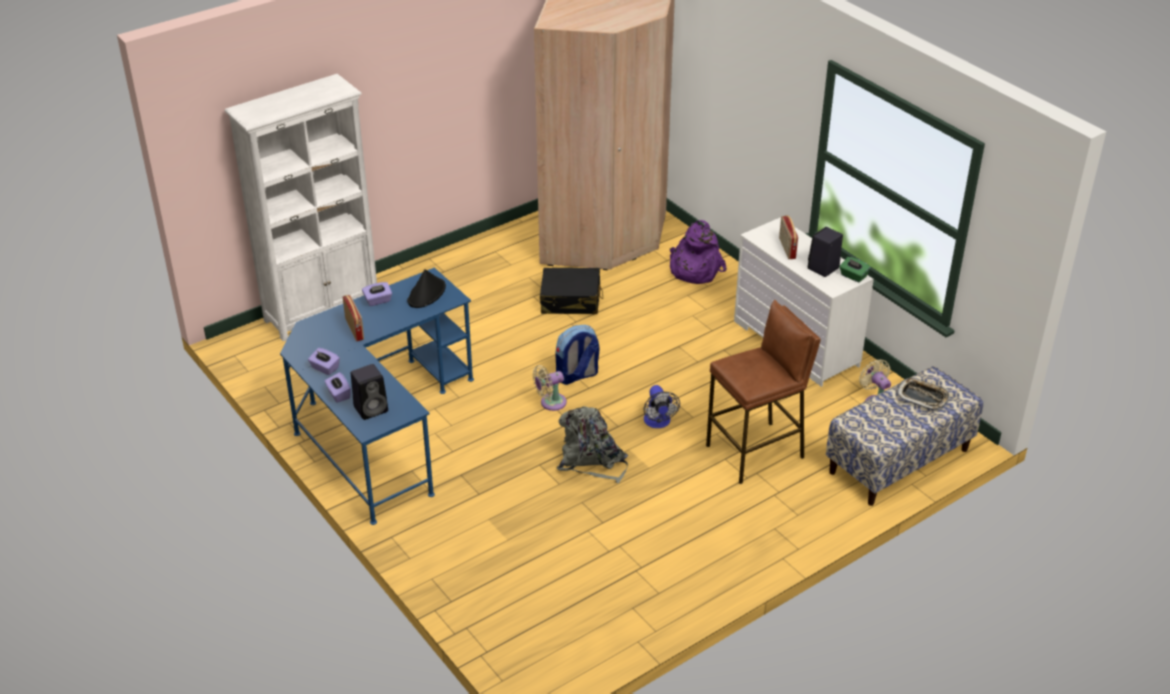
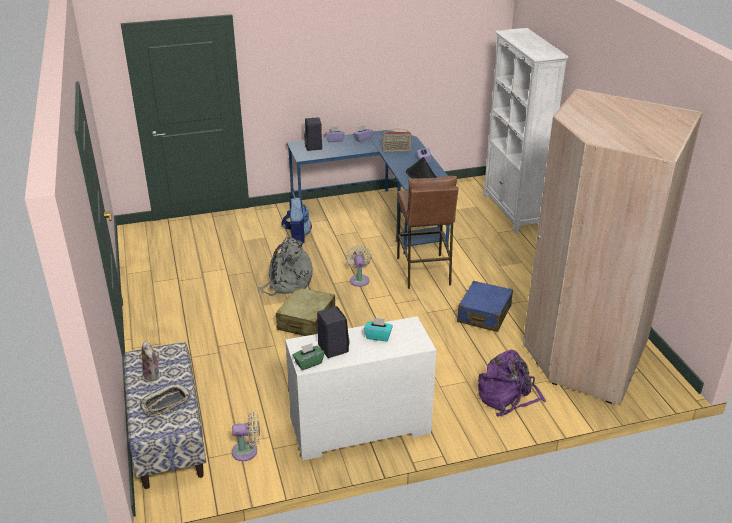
camera: 110 degrees right, 5 degrees down
black suitcase [540,268,603,314] -> blue suitcase [457,281,513,332]
backpack [556,325,599,385] -> backpack moved to [281,197,312,243]
fan [643,385,680,428] -> beige suitcase [276,287,335,336]
brown stool [706,300,821,484] -> brown stool moved to [397,176,458,289]
radio [779,215,798,259] -> turquoise tissue box [364,317,393,341]
none -> plush toy [142,341,159,381]

